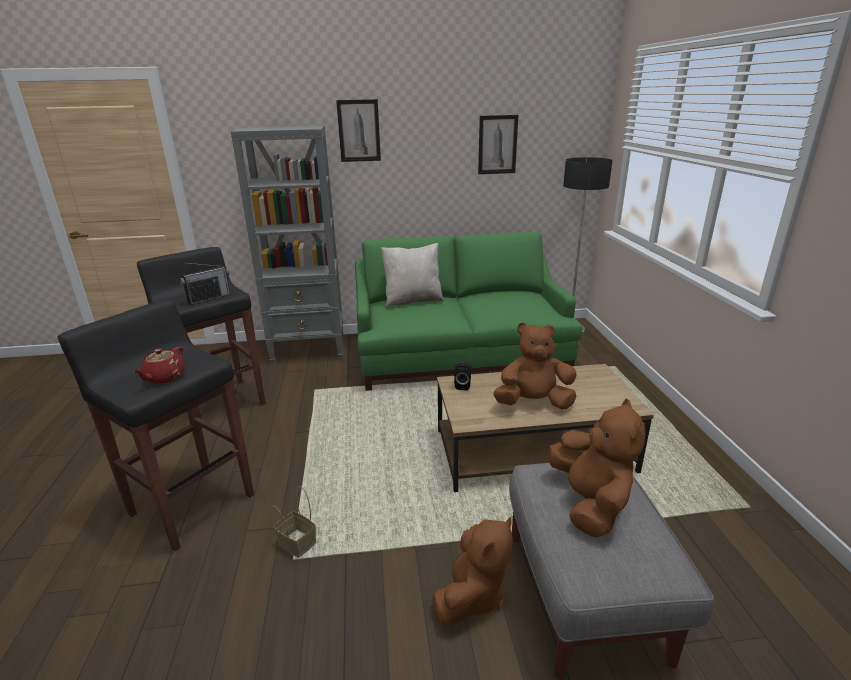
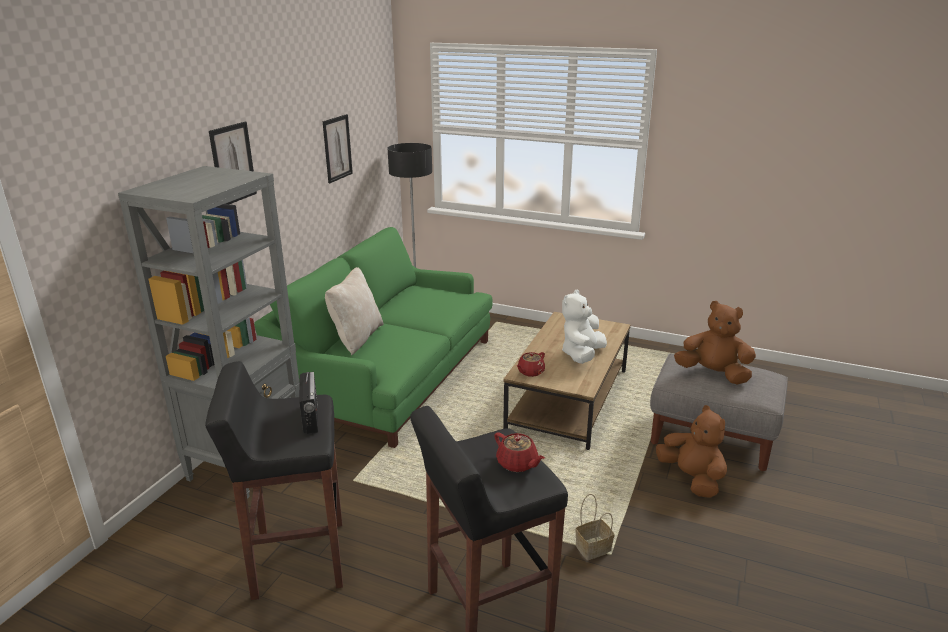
camera: 60 degrees left, 0 degrees up
black speaker [454,363,471,390] -> red teapot [517,352,545,377]
brown plush toy [493,322,577,410] -> white plush toy [562,290,607,364]

